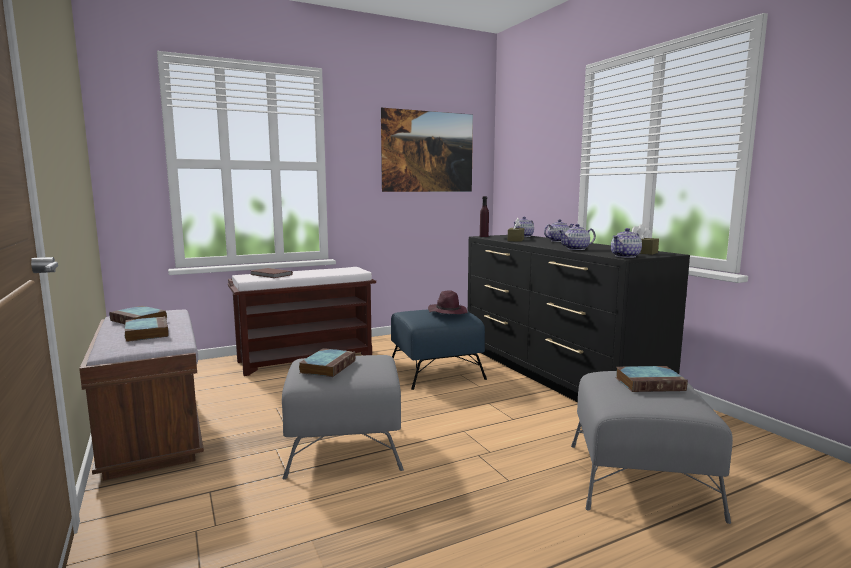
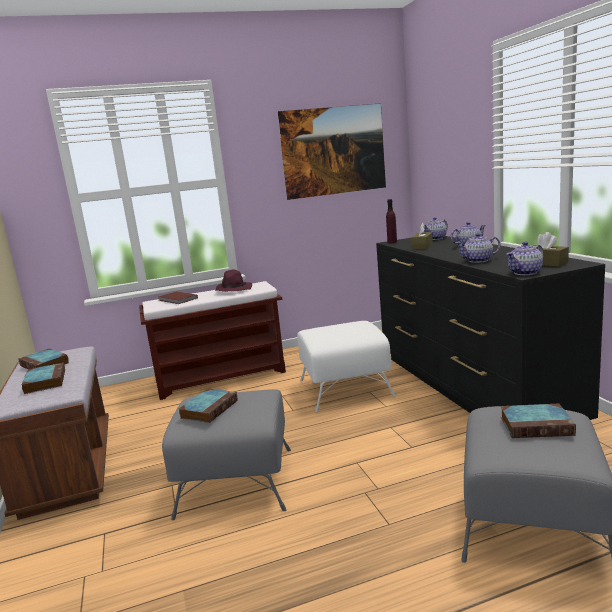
camera: 10 degrees right, 5 degrees up
blue ottoman [391,309,487,390] -> white ottoman [297,321,396,412]
purple hat [428,290,467,314] -> purple hat moved to [215,270,252,291]

